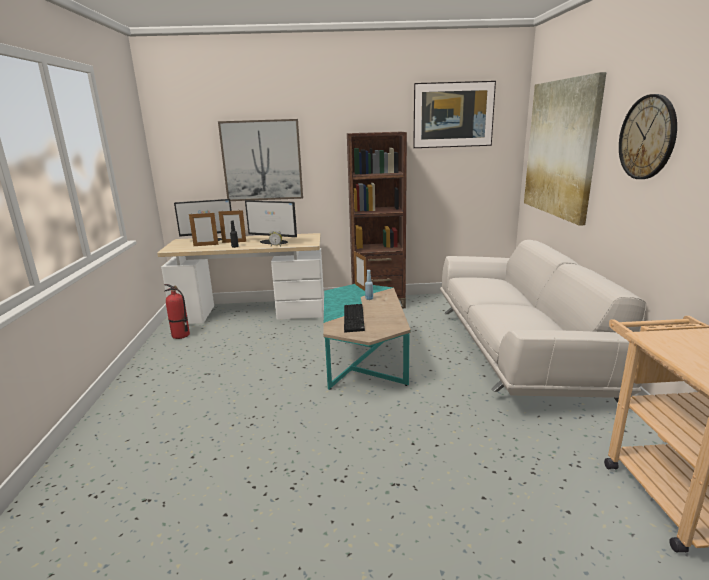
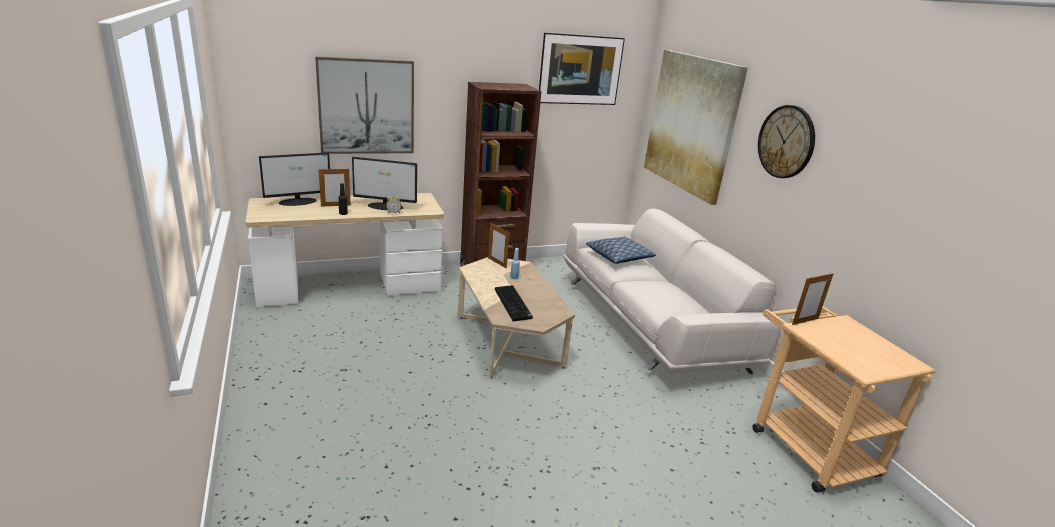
camera: 20 degrees left, 5 degrees up
fire extinguisher [164,284,190,339] -> none
picture frame [189,213,219,246] -> picture frame moved to [792,272,833,325]
turquoise coffee table [323,284,411,390] -> beige coffee table [458,257,575,379]
none -> pillow [586,237,656,264]

